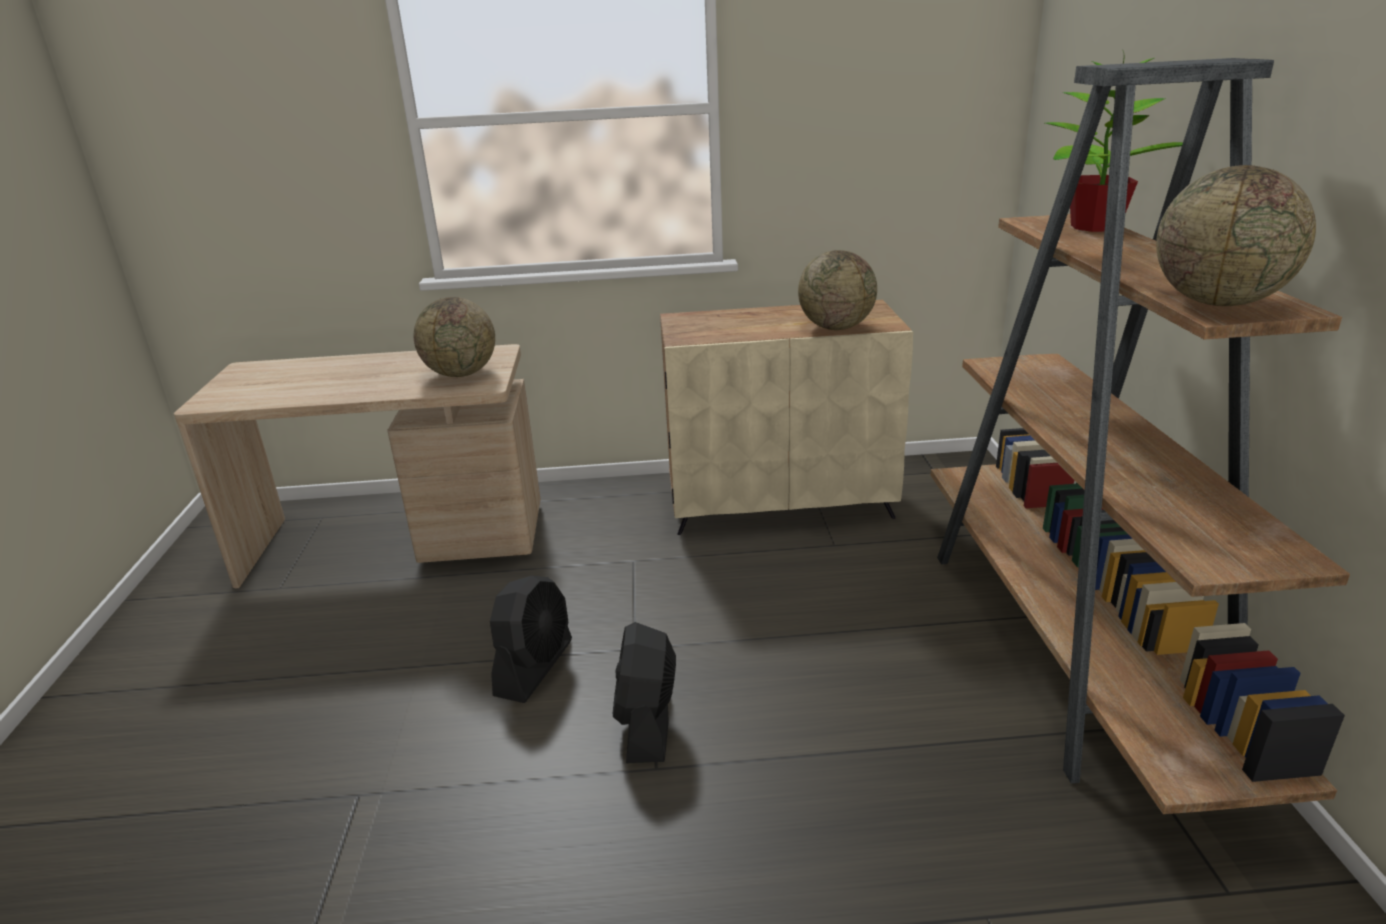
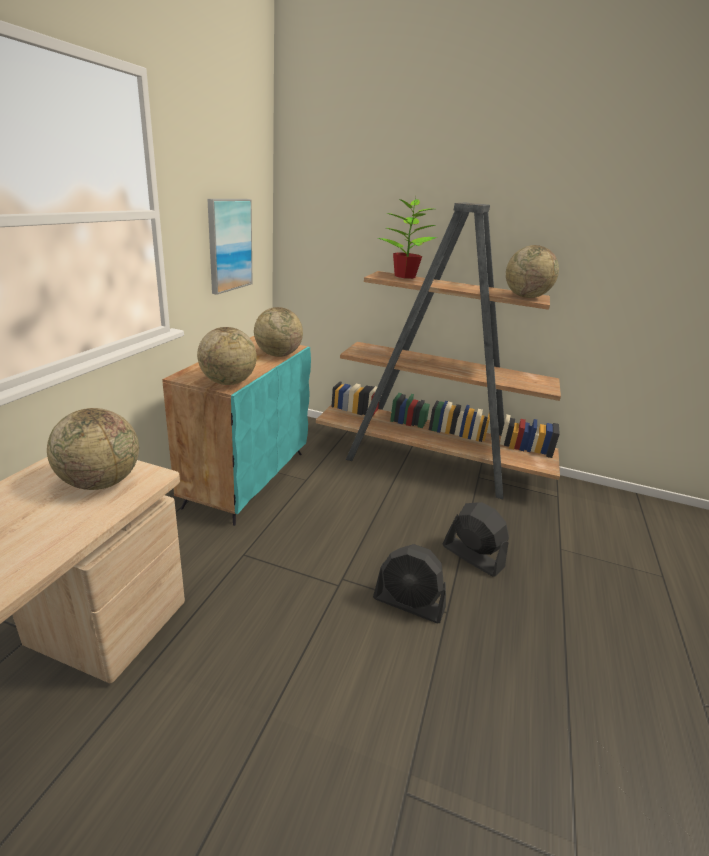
camera: 70 degrees left, 0 degrees up
black fan [490,576,572,703] -> black fan moved to [443,502,509,577]
beige cabinet [660,300,913,535] -> turquoise cabinet [162,336,311,526]
none -> globe [197,327,257,385]
none -> picture [207,199,253,294]

